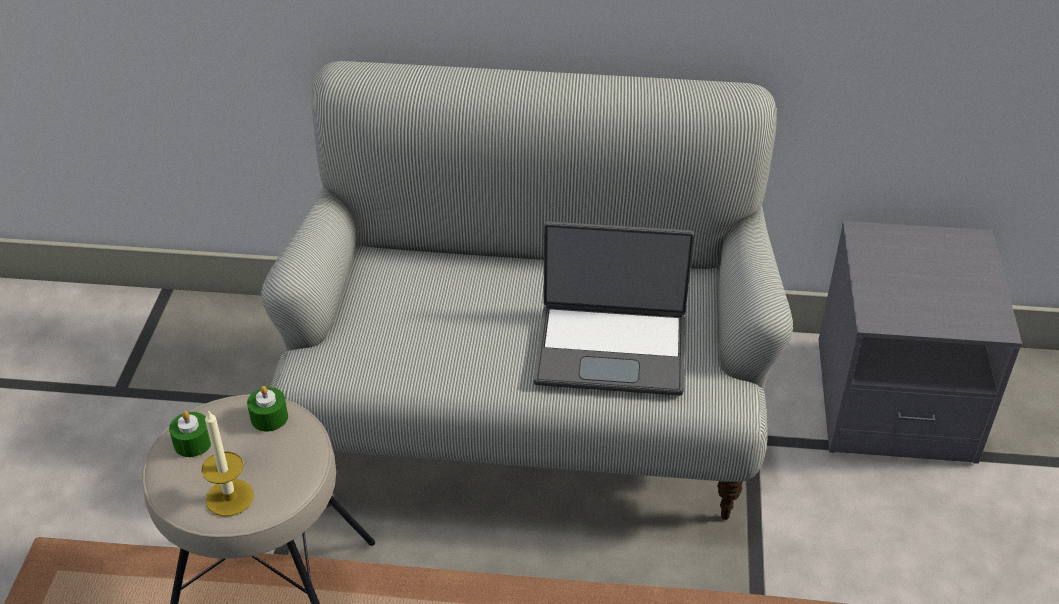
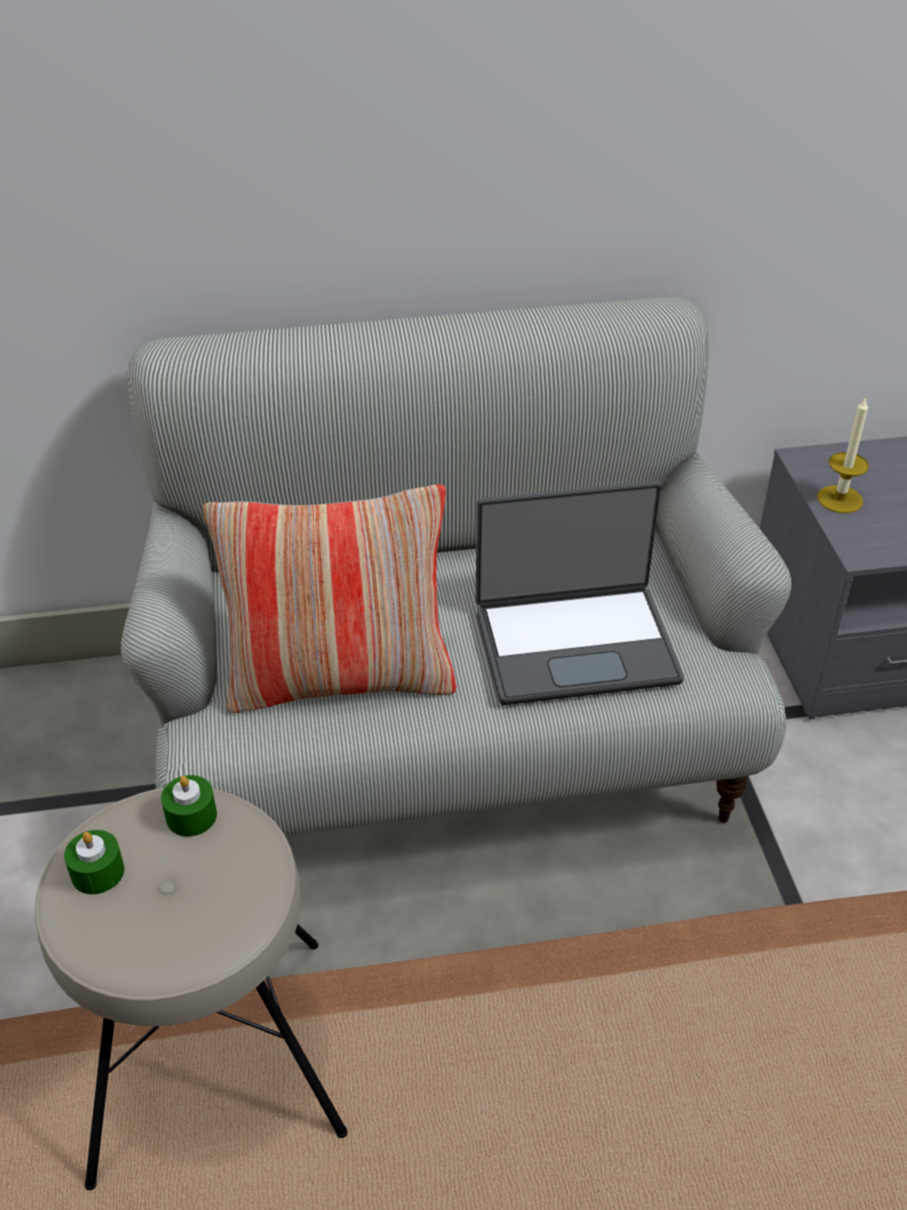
camera: 15 degrees left, 0 degrees up
candle [201,410,254,517] -> candle moved to [817,397,869,513]
none -> pillow [203,484,457,713]

